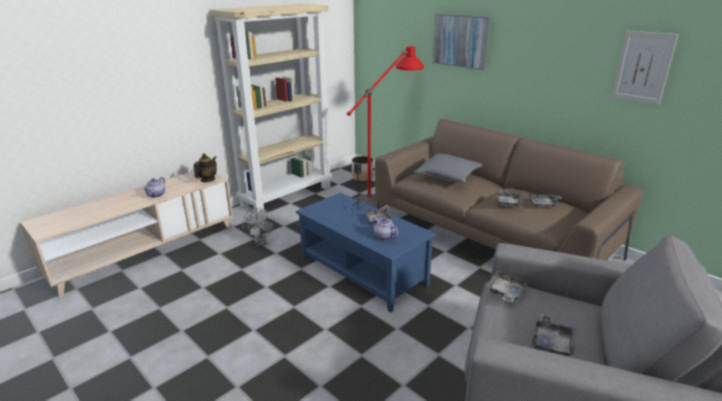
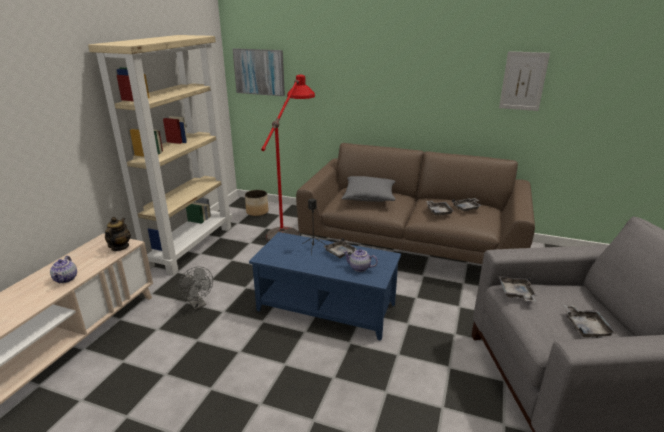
camera: 25 degrees left, 0 degrees up
picture [433,14,490,70] -> picture moved to [233,48,285,96]

